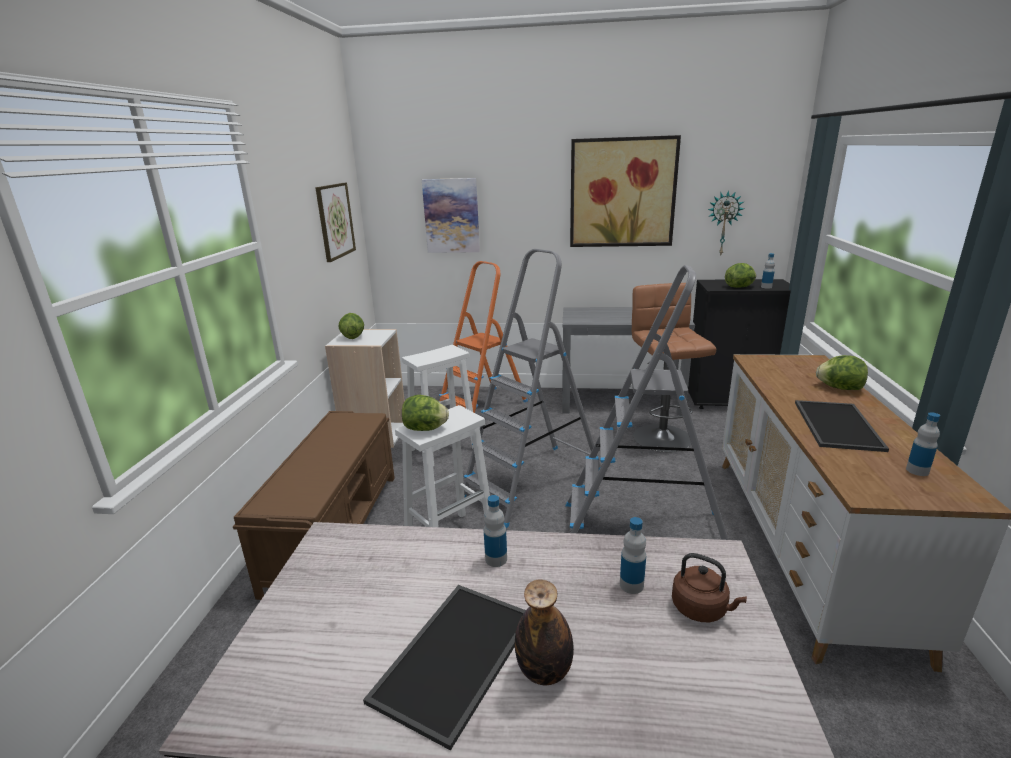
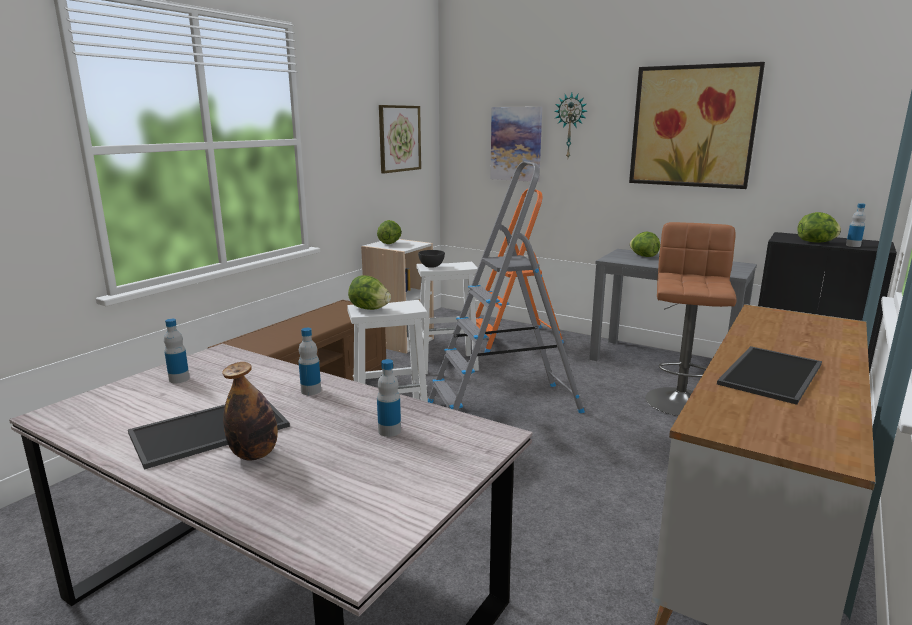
camera: 25 degrees right, 5 degrees down
grey step ladder [566,265,728,540] -> none
brown kettle [672,553,747,622] -> none
wall clock [708,190,744,256] -> wall clock moved to [554,93,587,158]
lettuce [816,355,868,390] -> lettuce moved to [630,232,660,257]
bottle [906,412,940,476] -> bottle moved to [164,319,190,383]
none -> grey bowl [418,250,445,268]

